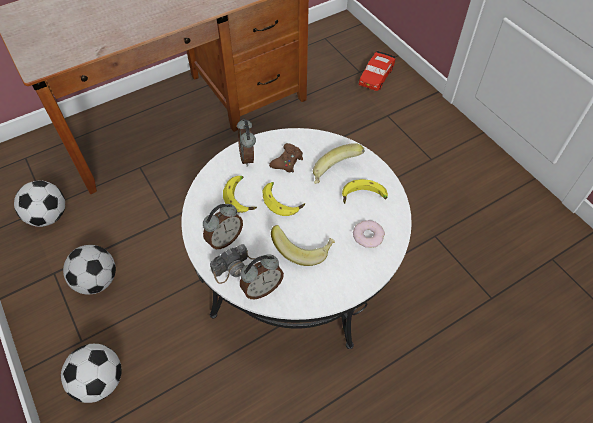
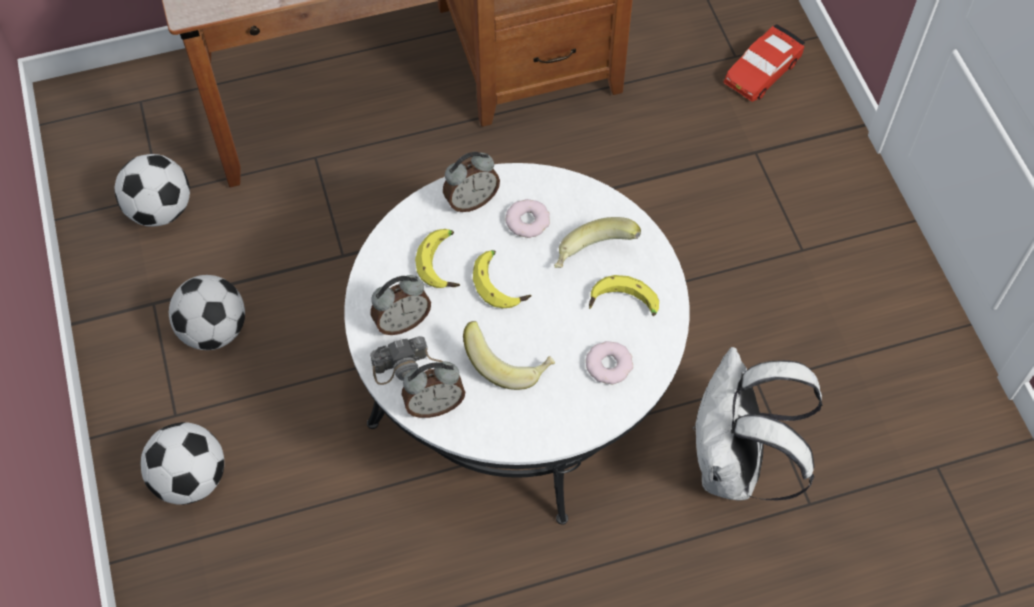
camera: 15 degrees right, 5 degrees up
alarm clock [237,119,256,167] -> alarm clock turned 120 degrees counterclockwise [443,152,500,212]
brown game controller [269,143,303,172] -> donut [506,199,550,238]
none -> white backpack [693,347,823,500]

